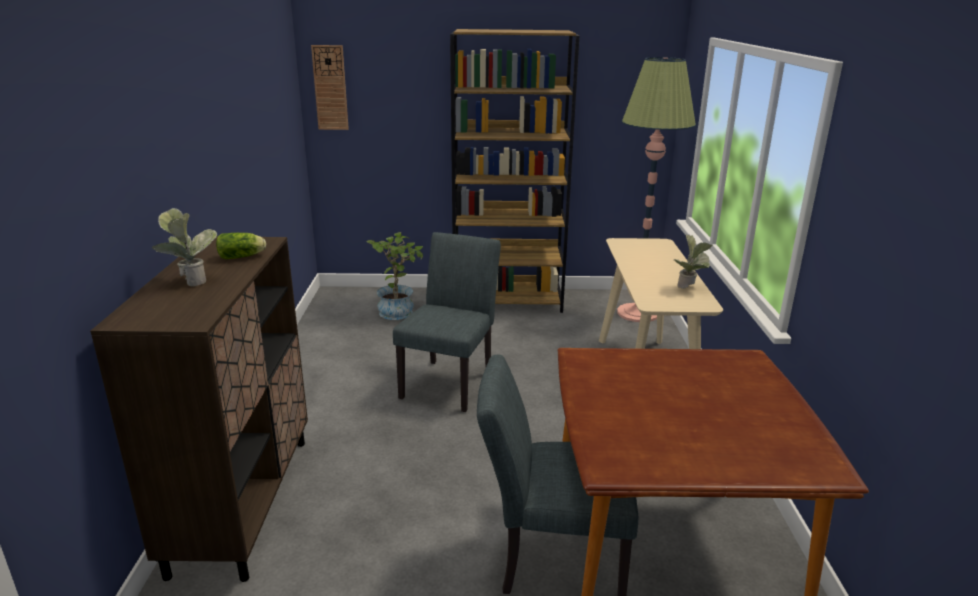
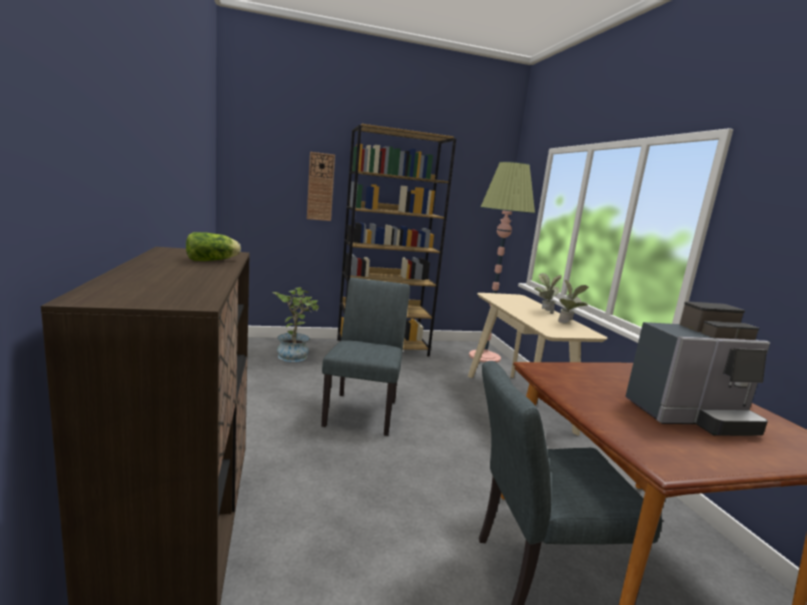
camera: 15 degrees left, 10 degrees down
potted plant [151,208,217,287] -> potted plant moved to [534,273,562,314]
wall clock [311,45,349,130] -> wall clock moved to [307,152,335,221]
none -> coffee machine [625,301,770,436]

